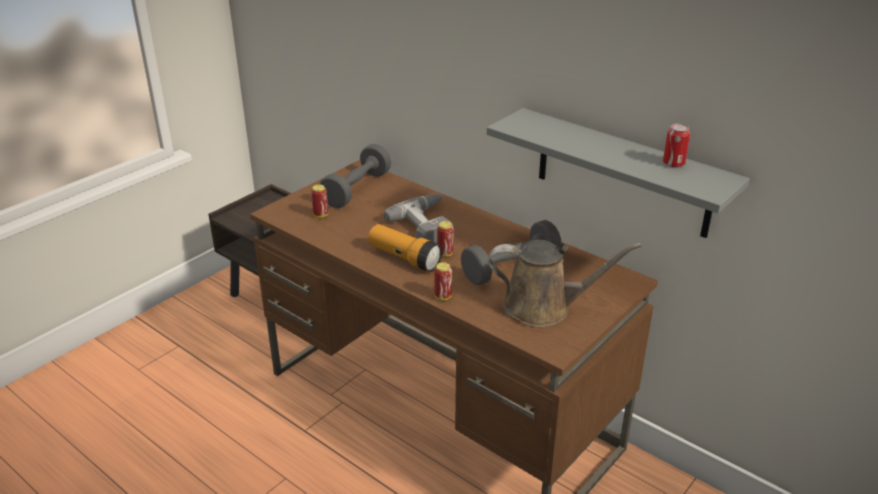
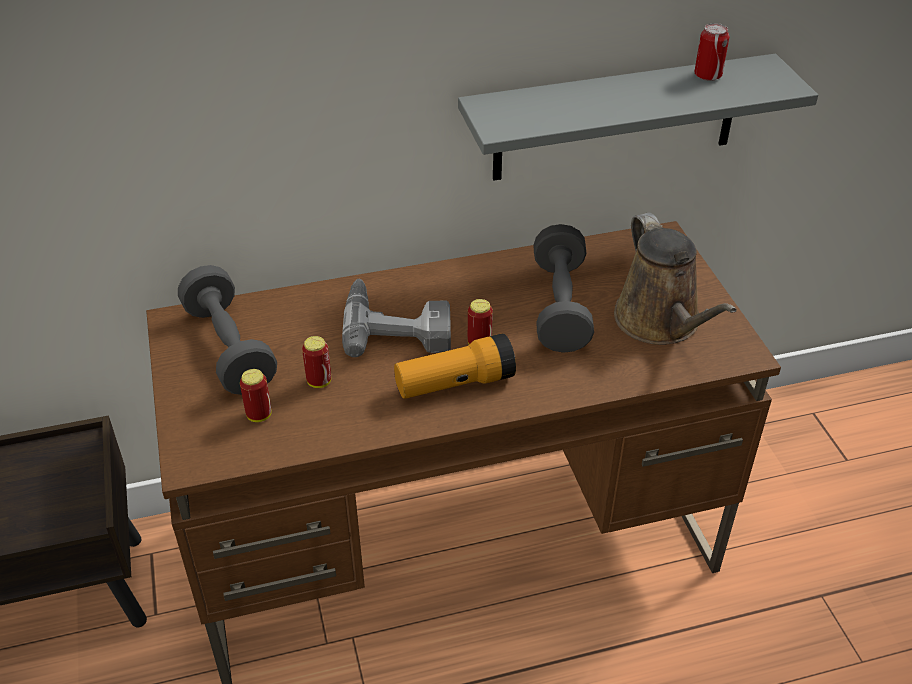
camera: 55 degrees left, 10 degrees up
can [435,262,452,300] -> can moved to [302,336,331,388]
brown watering can [488,240,641,327] -> brown watering can turned 120 degrees clockwise [614,212,737,345]

